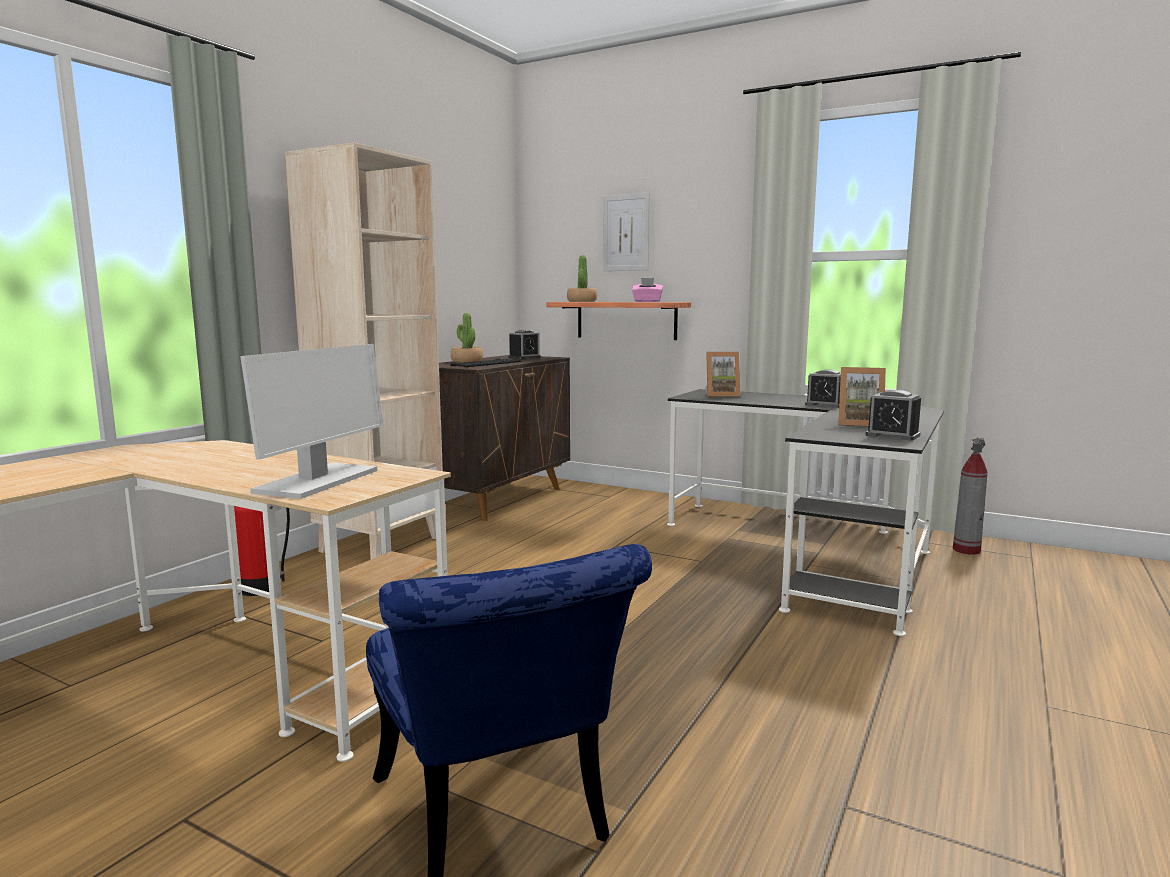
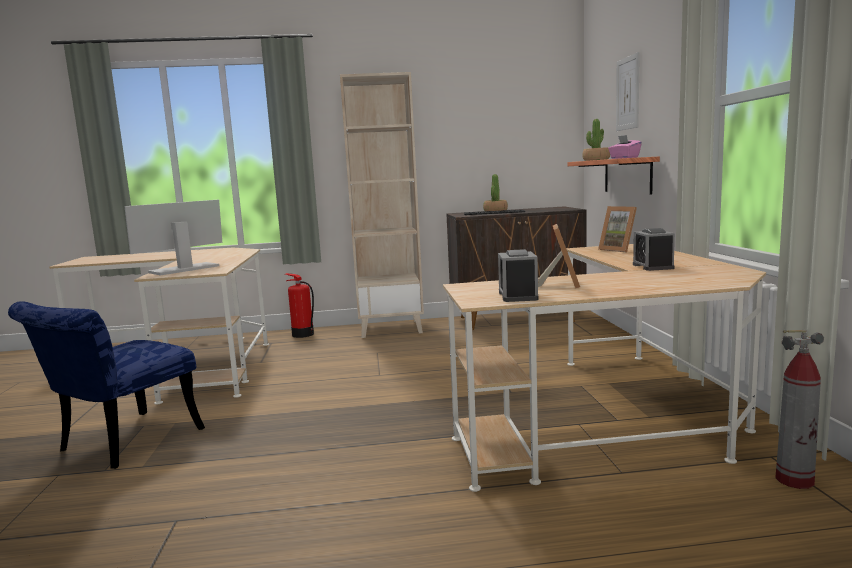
camera: 55 degrees right, 0 degrees up
monitor [240,344,383,499] -> monitor turned 150 degrees clockwise [124,200,222,275]
alarm clock [508,330,541,359] -> none
black desk [667,389,944,636] -> beige desk [443,244,766,492]
picture frame [838,367,886,427] -> picture frame turned 150 degrees counterclockwise [538,224,580,289]

